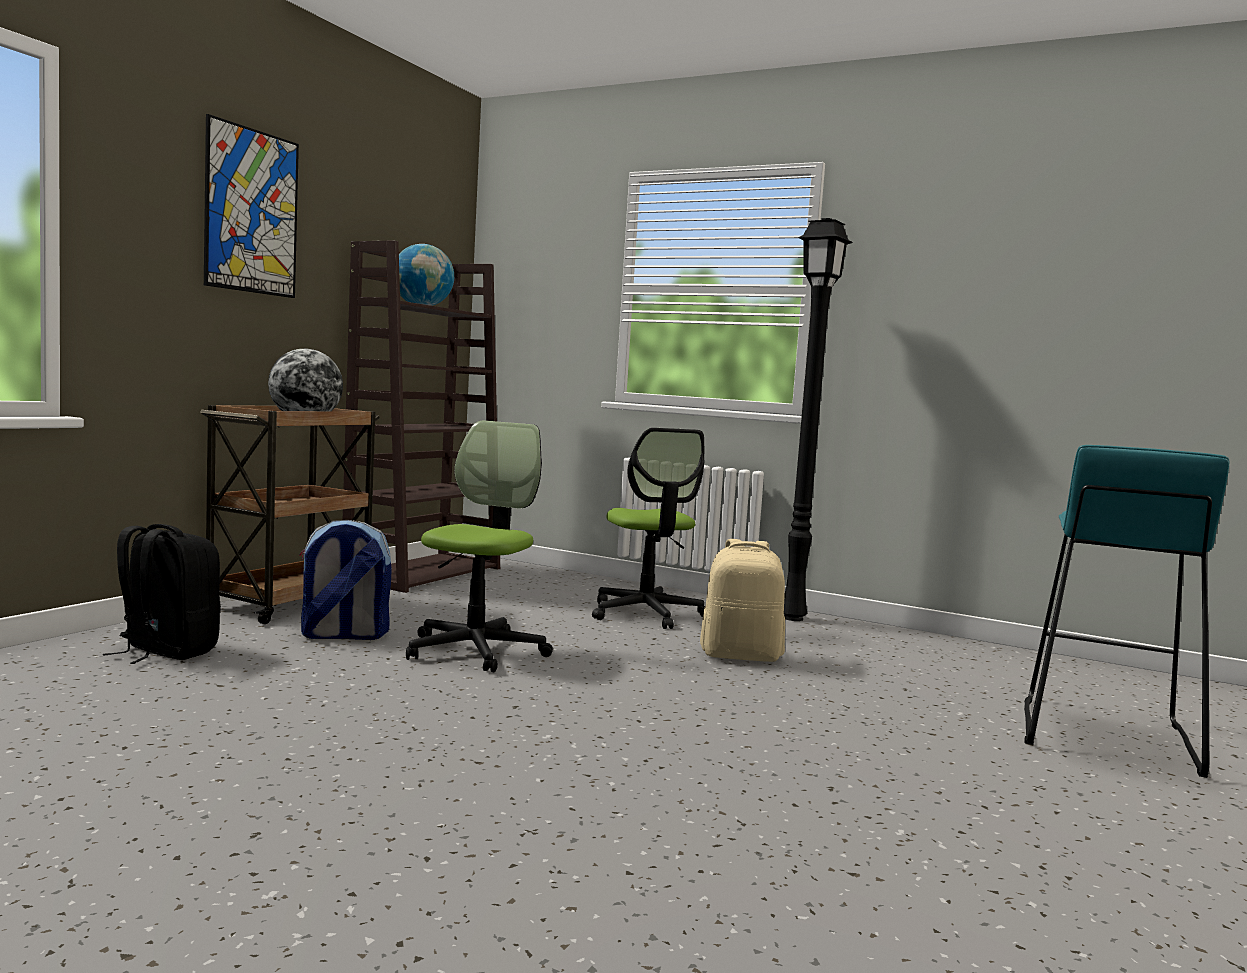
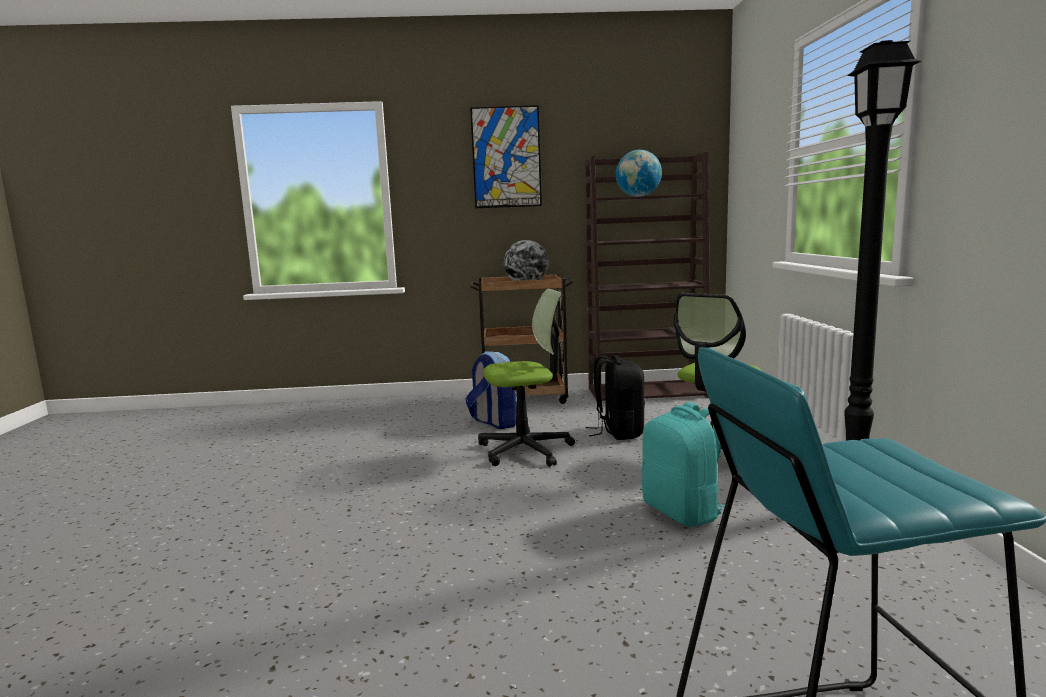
camera: 60 degrees right, 5 degrees up
black backpack [103,524,221,664] -> black backpack moved to [585,355,645,440]
beige backpack [700,539,785,662] -> turquoise backpack [642,402,725,527]

